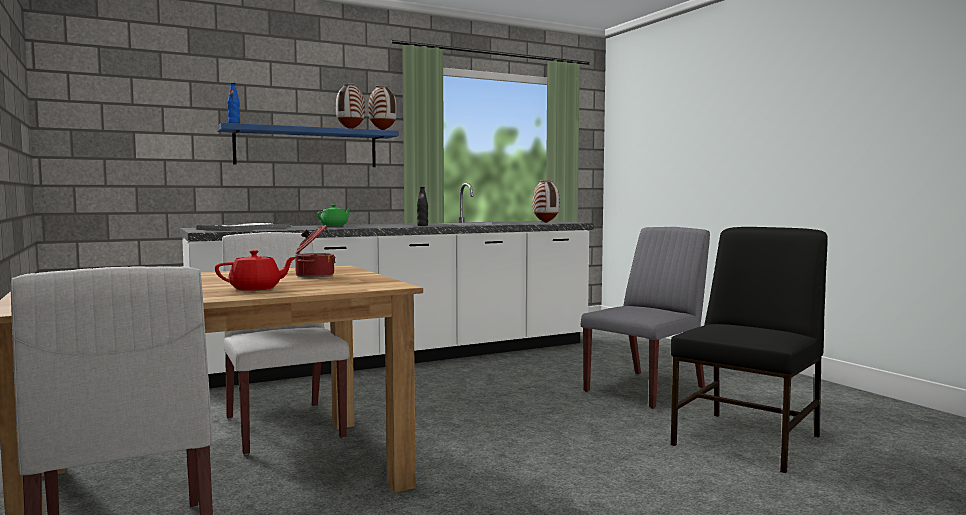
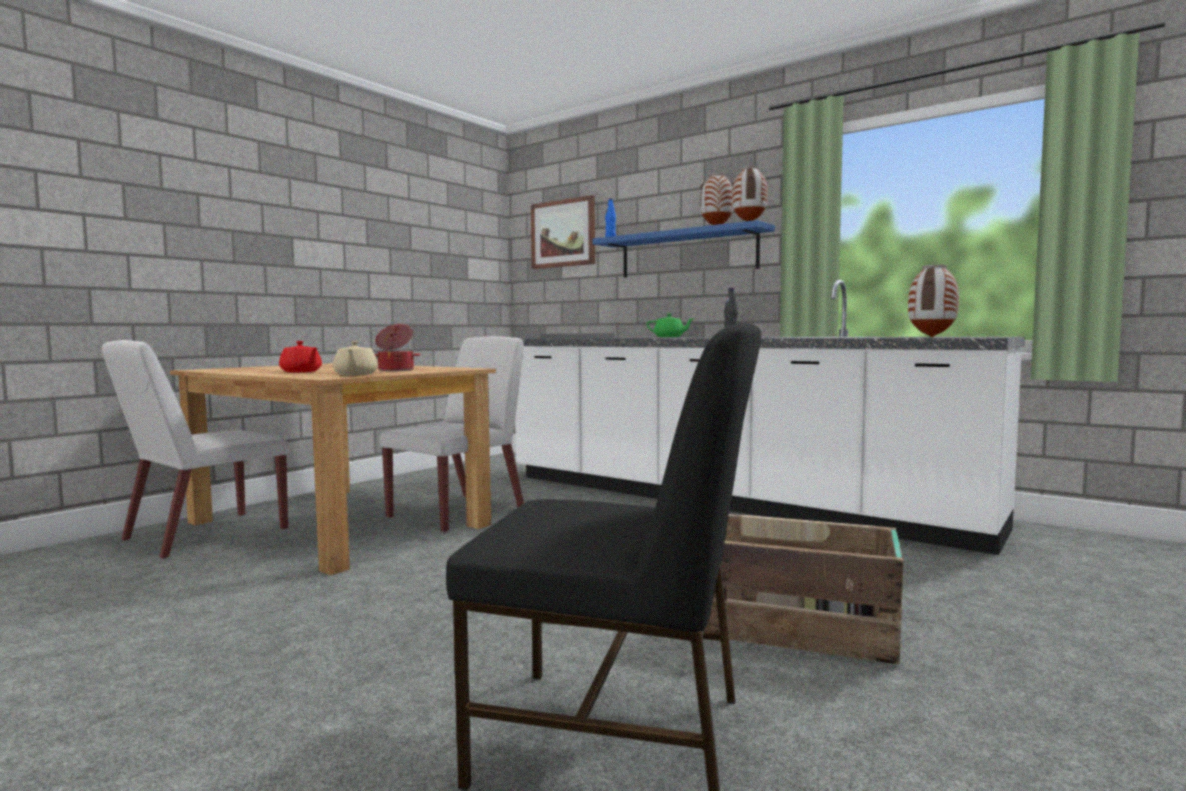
camera: 65 degrees right, 0 degrees up
grey chair [581,227,710,409] -> crate [705,514,903,664]
none -> beige teapot [333,341,378,375]
none -> picture [531,195,595,269]

